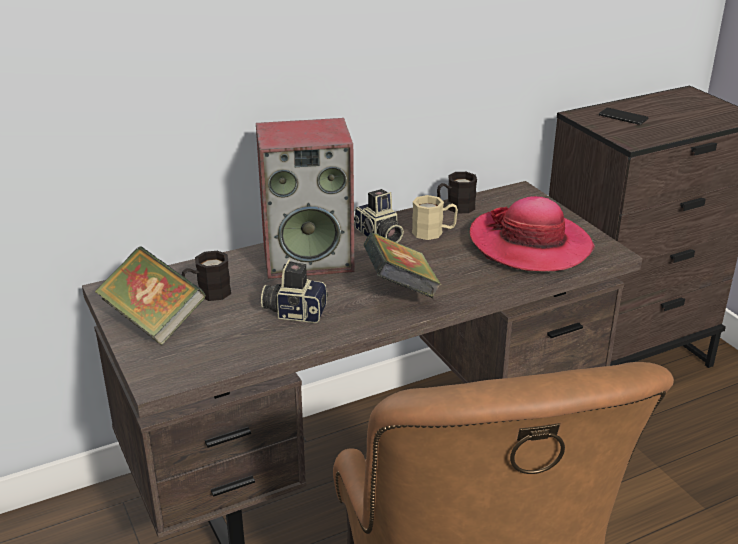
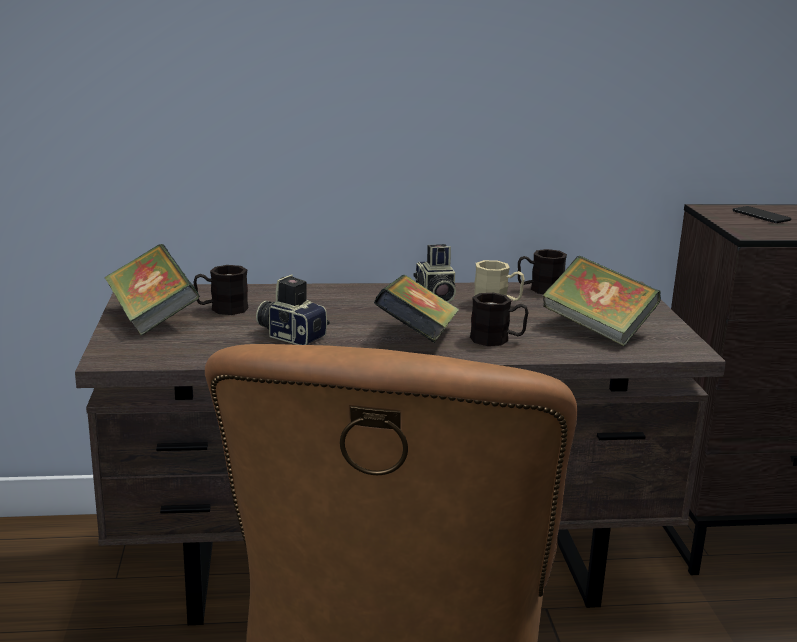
camera: 20 degrees right, 10 degrees down
speaker [256,118,355,279] -> none
hat [470,196,595,271] -> book [543,256,661,346]
none -> black mug [470,293,529,346]

